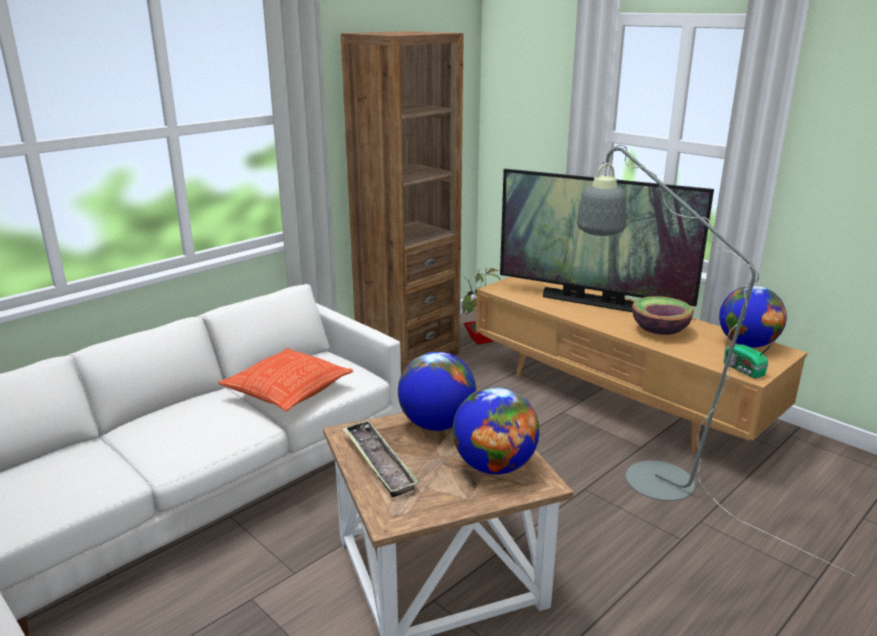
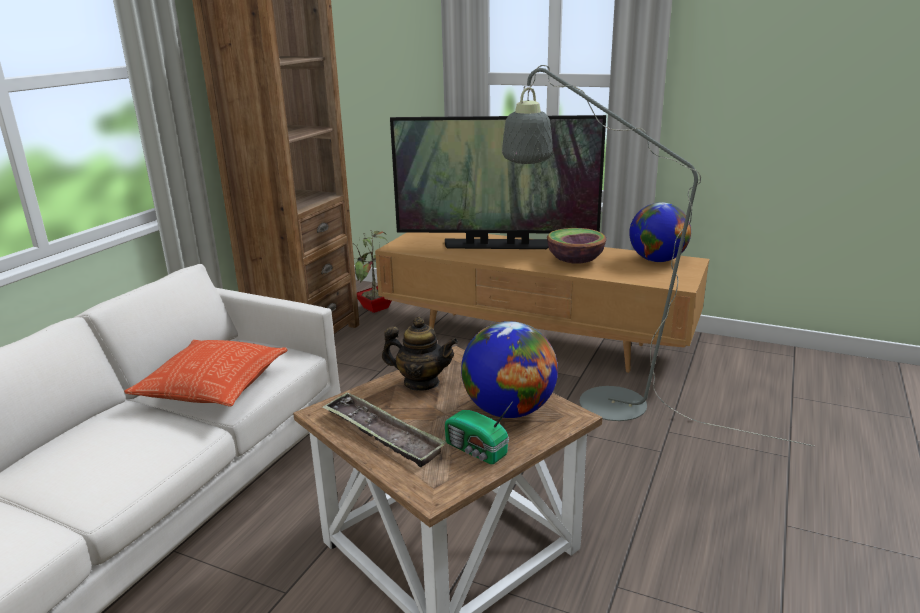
camera: 20 degrees left, 0 degrees up
globe [398,352,476,431] -> teapot [382,317,458,391]
radio [724,340,776,378] -> radio moved to [445,401,513,464]

